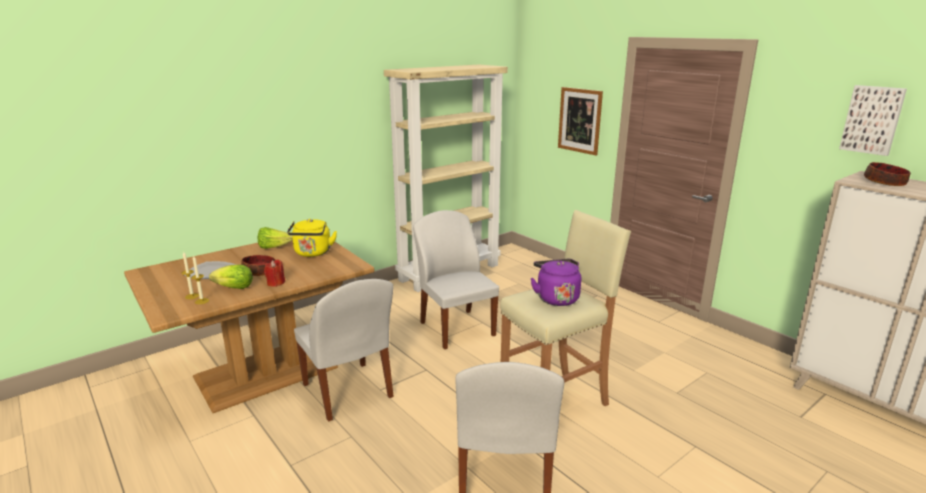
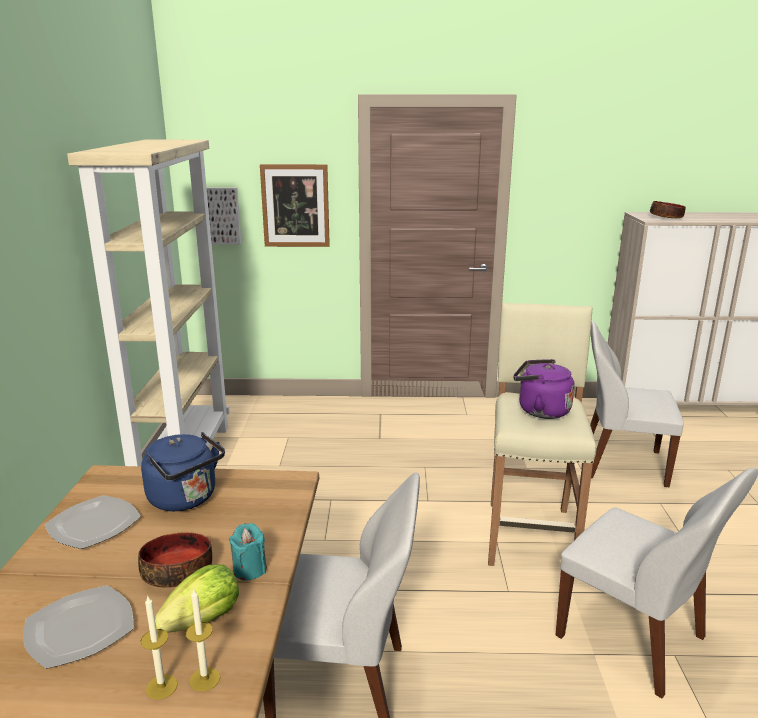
camera: 50 degrees left, 0 degrees up
lettuce [258,227,293,249] -> plate [44,495,141,549]
red candle [264,260,285,287] -> turquoise candle [229,523,267,580]
yellow kettle [287,219,337,257] -> blue kettle [141,432,225,511]
white chair [413,210,499,349] -> white chair moved to [590,321,684,487]
picture [839,85,907,156] -> picture moved to [206,187,241,245]

